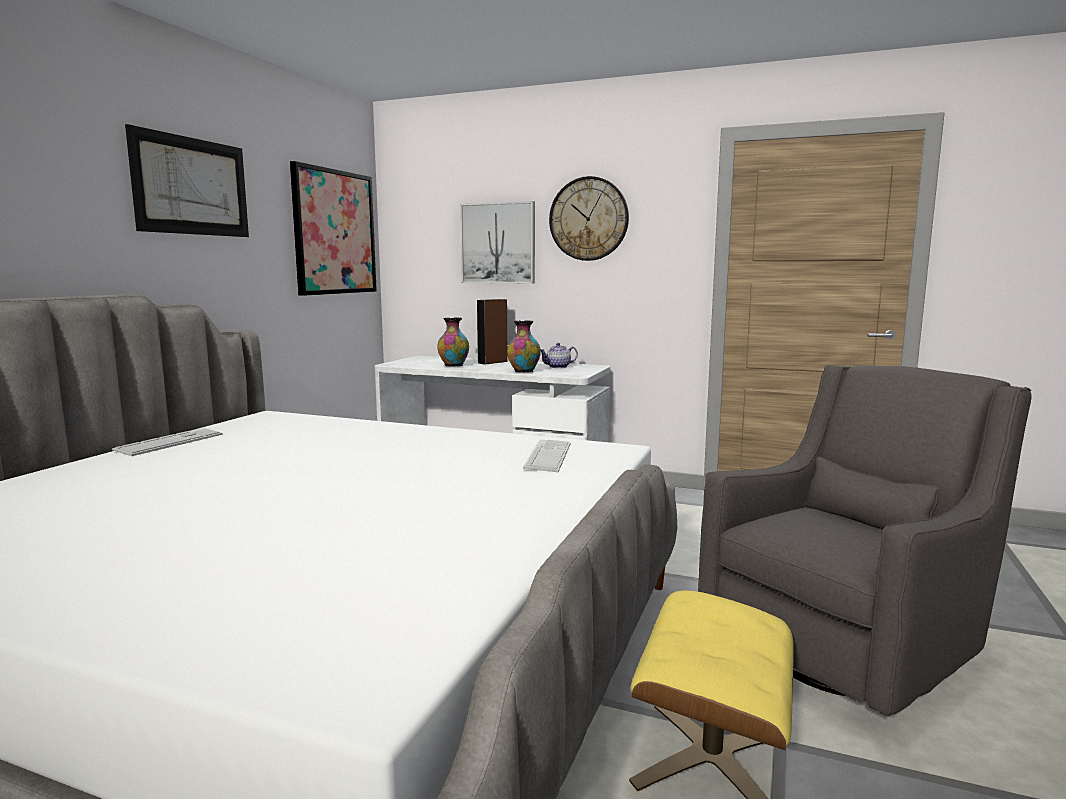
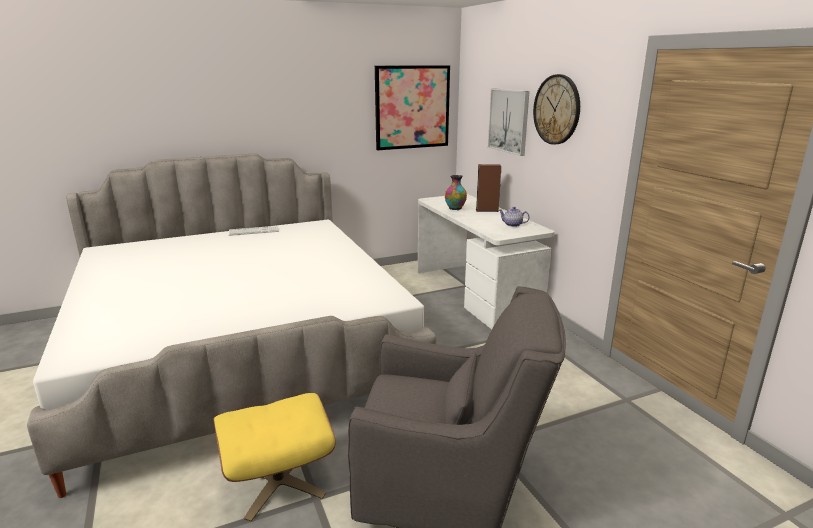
camera: 45 degrees right, 10 degrees up
picture [125,124,249,237] -> none
vase [507,320,541,372] -> none
keyboard [523,439,571,472] -> none

